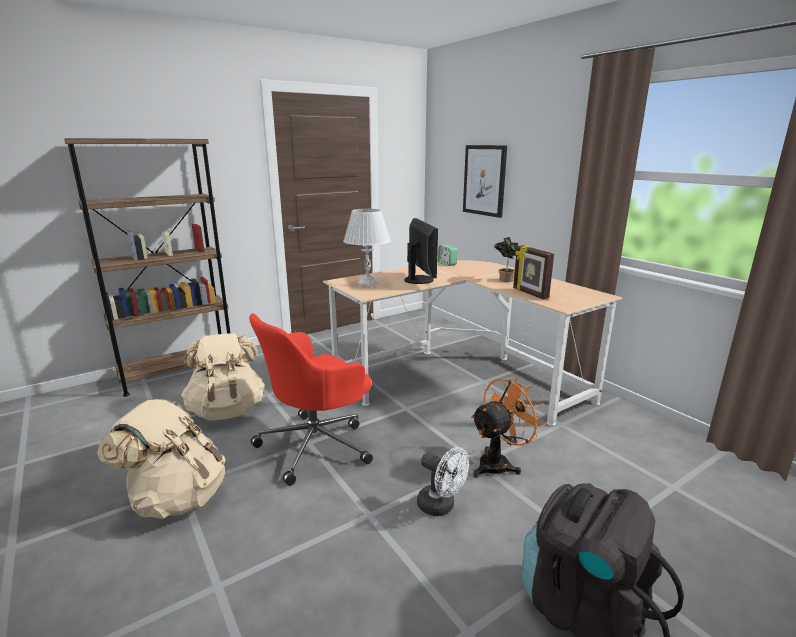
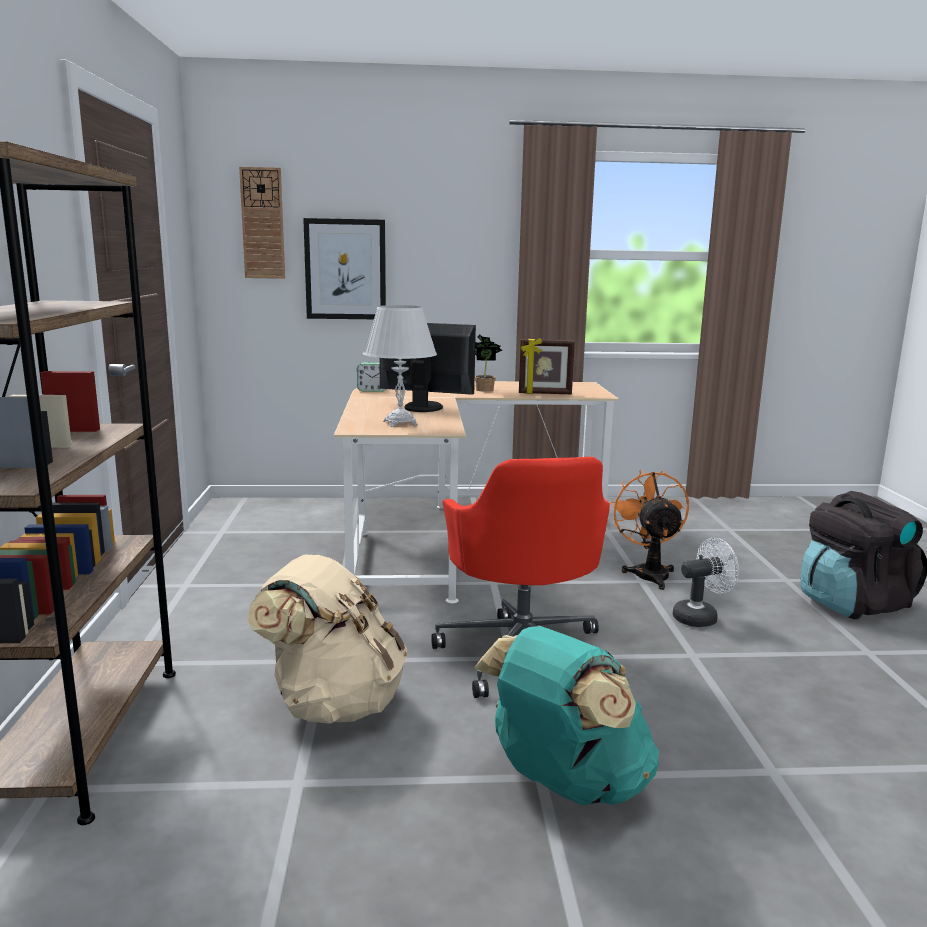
camera: 60 degrees left, 5 degrees down
beige backpack [97,399,226,519] -> turquoise backpack [474,626,659,805]
none -> wall clock [239,167,285,279]

